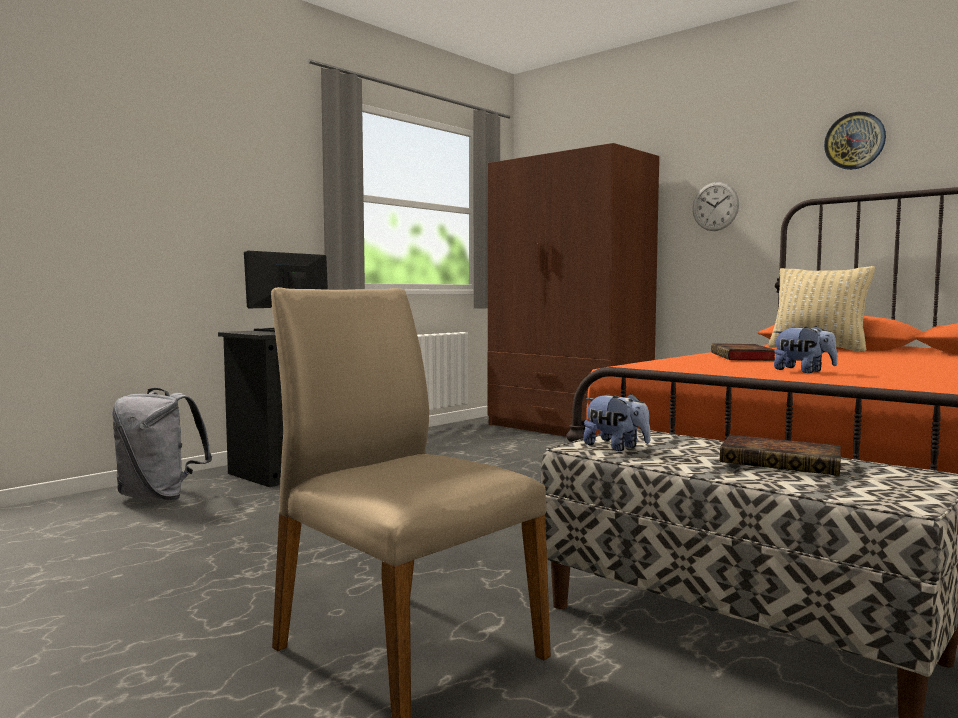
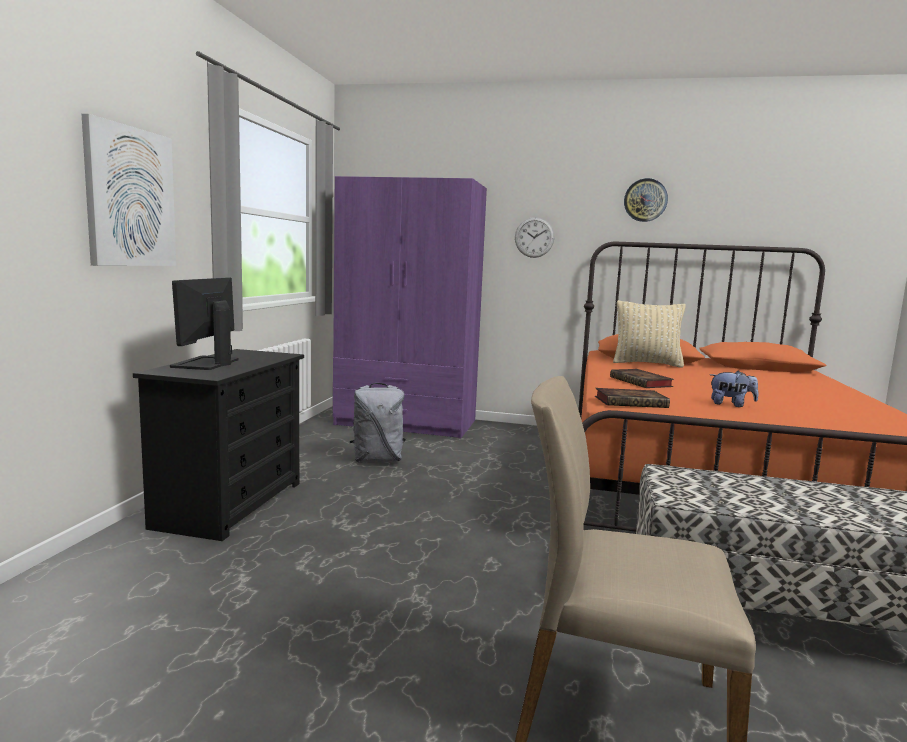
camera: 30 degrees left, 5 degrees up
grey backpack [112,388,212,500] -> grey backpack moved to [350,383,406,463]
brown wardrobe [487,143,659,437] -> purple wardrobe [333,176,487,438]
plush toy [583,393,651,451] -> none
book [720,435,841,476] -> book moved to [595,388,670,408]
none -> picture [82,114,176,266]

